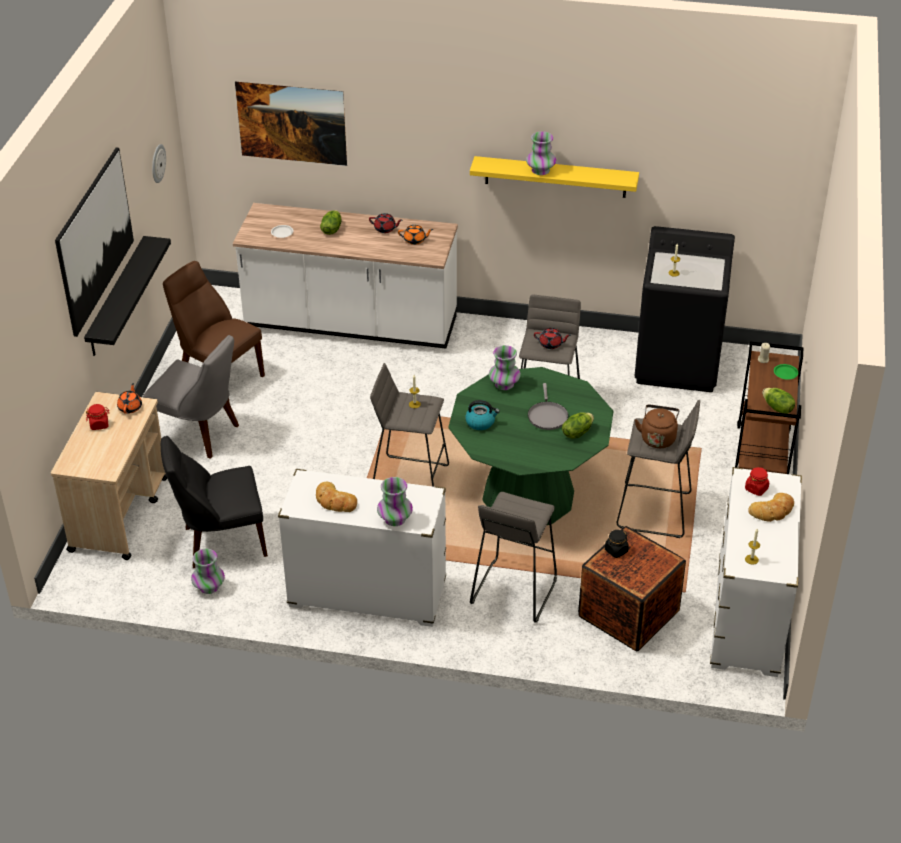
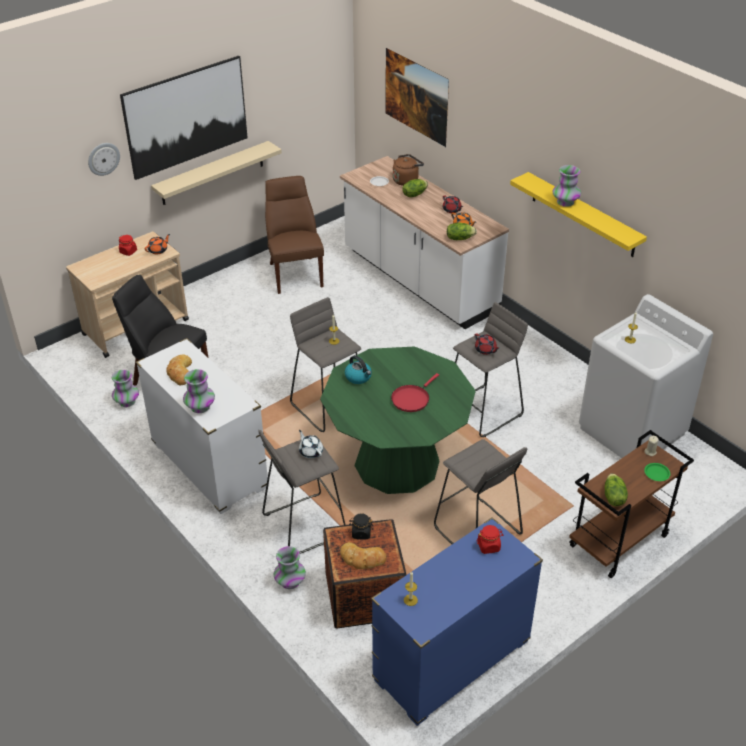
camera: 40 degrees right, 0 degrees up
black shelf [84,236,171,356] -> beige shelf [151,141,282,205]
grey chair [143,335,239,458] -> none
wall clock [152,144,166,183] -> wall clock moved to [88,143,120,176]
vase [489,345,521,390] -> vase moved to [274,546,306,589]
grey frying pan [528,383,568,430] -> red frying pan [391,373,439,412]
lettuce [562,413,594,439] -> lettuce moved to [447,223,477,240]
black washing machine [635,226,735,392] -> white washing machine [579,294,713,458]
brown kettle [635,404,679,448] -> brown kettle moved to [393,154,424,186]
white dresser [710,467,802,677] -> blue dresser [371,517,543,726]
bread [748,493,794,522] -> bread moved to [340,542,387,569]
none -> white teapot [299,430,323,458]

